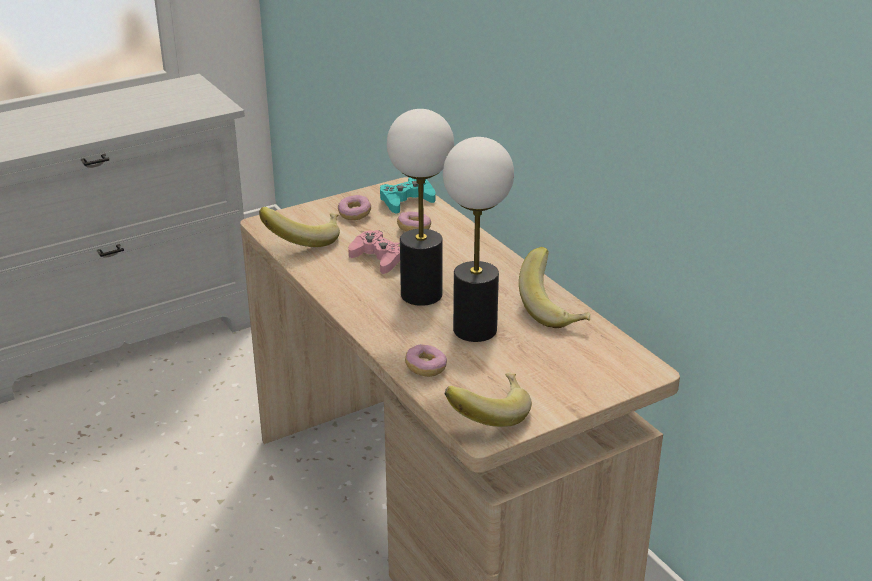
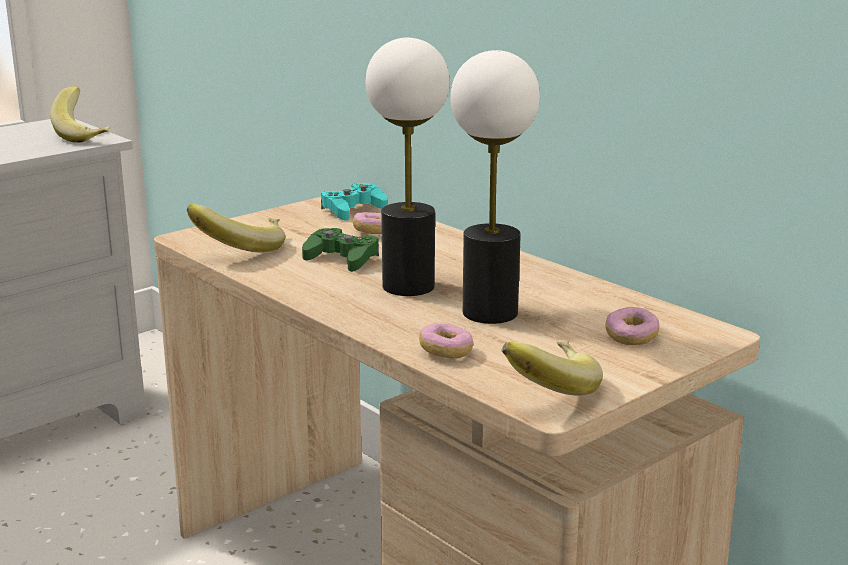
camera: 10 degrees left, 10 degrees down
donut [338,195,371,220] -> donut moved to [605,307,659,345]
pink game controller [348,230,400,274] -> green game controller [302,228,379,272]
banana [519,247,590,328] -> banana moved to [50,86,109,143]

